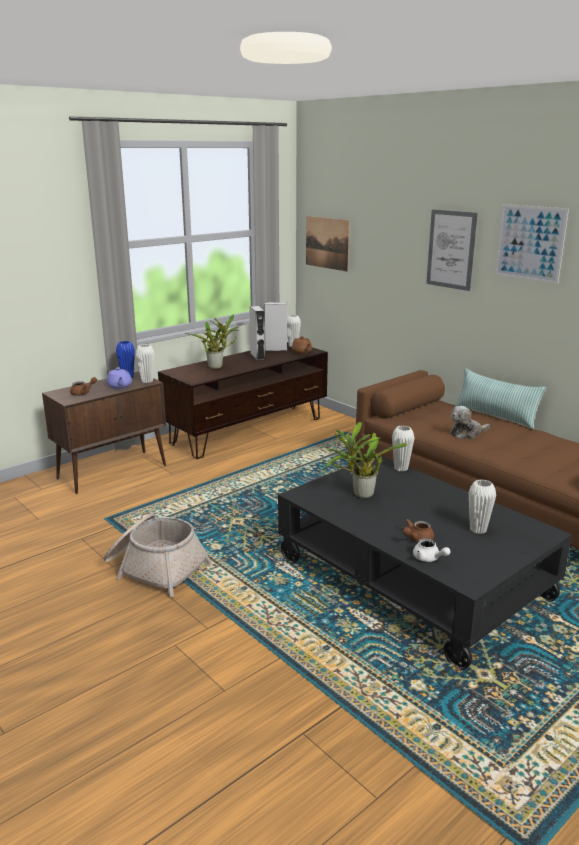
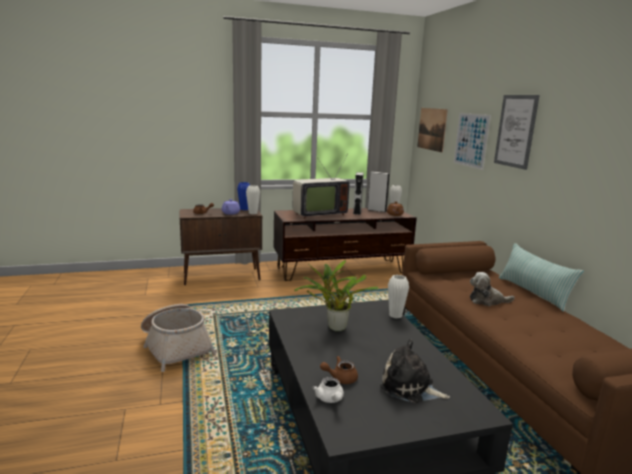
camera: 25 degrees right, 5 degrees down
potted plant [185,314,239,369] -> television [293,155,349,219]
white vase [469,479,496,534] -> plush toy [380,339,450,403]
picture [495,204,569,284] -> picture moved to [453,113,491,170]

